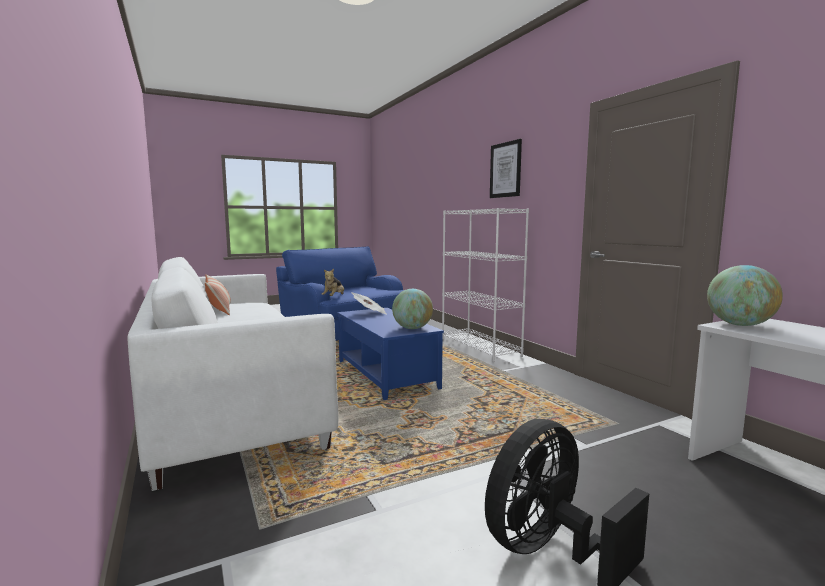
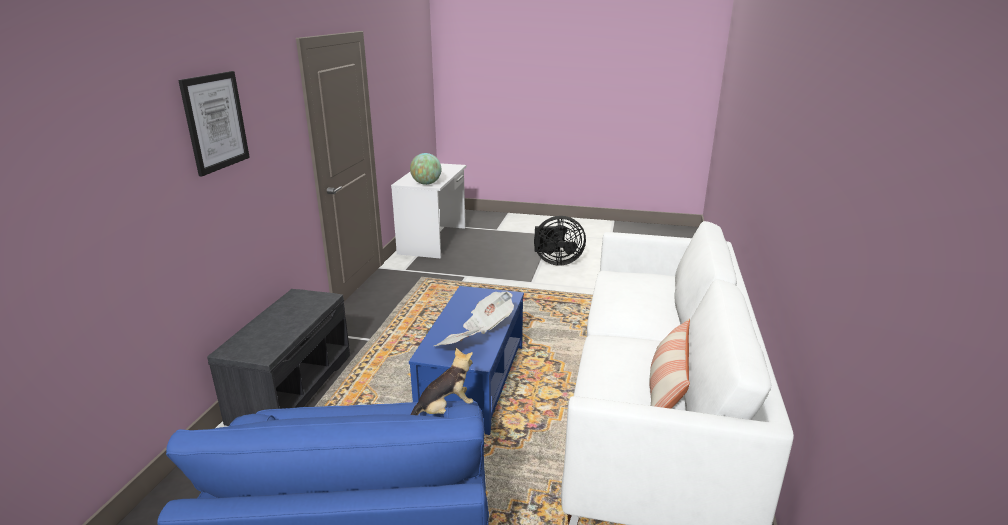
camera: 140 degrees left, 15 degrees up
globe [392,289,433,329] -> none
white bookcase [442,208,529,362] -> grey bench [207,289,350,426]
none -> newspaper [463,292,514,334]

